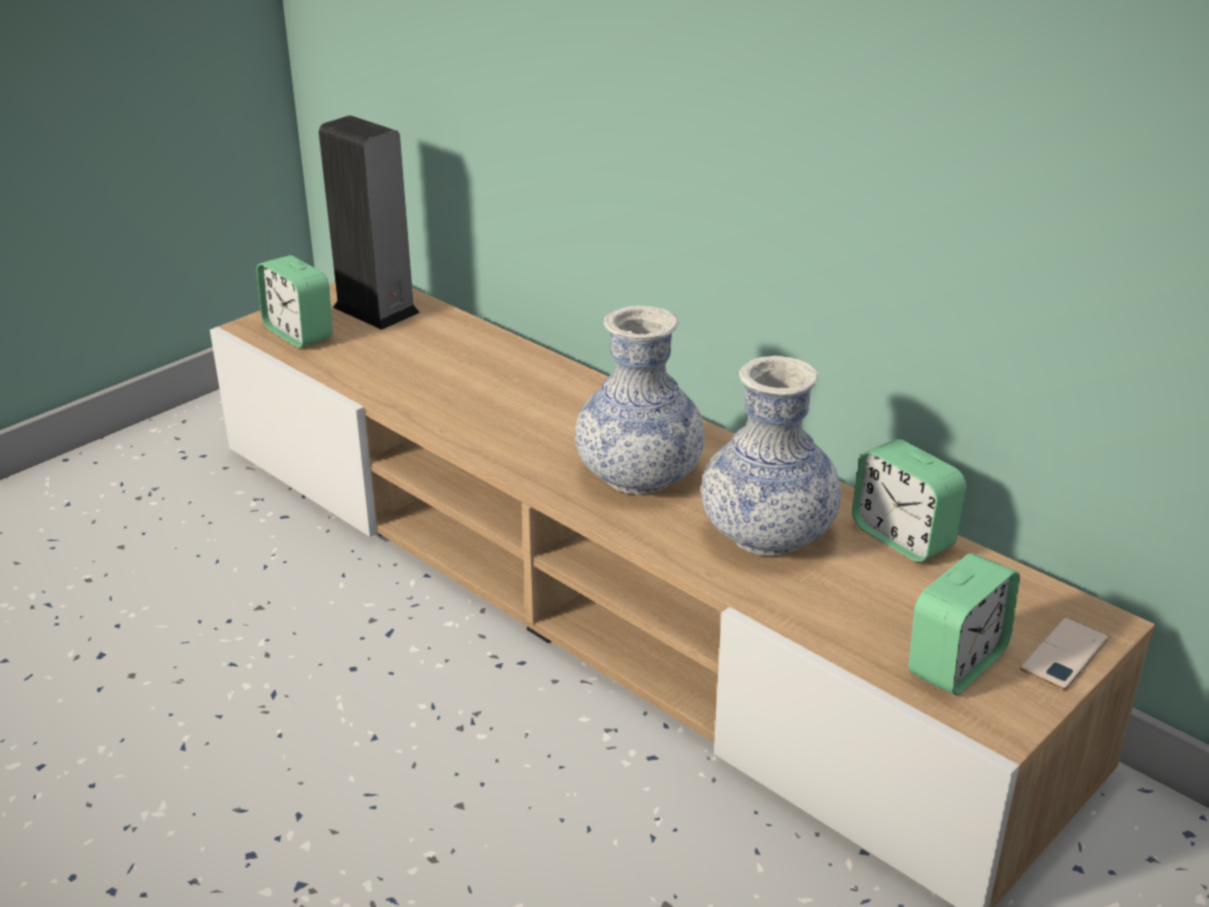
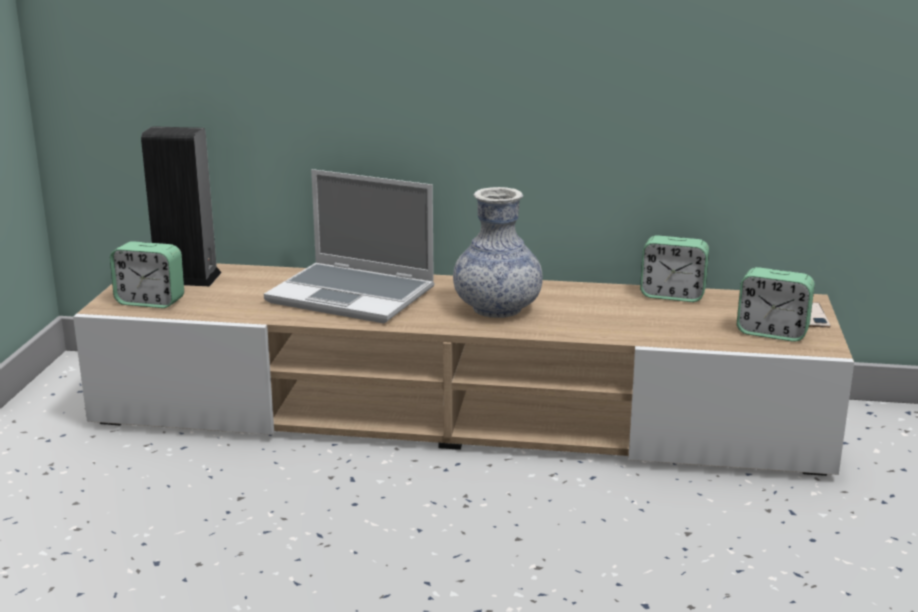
camera: 35 degrees left, 10 degrees down
vase [701,356,841,556] -> none
alarm clock [908,553,1020,695] -> alarm clock turned 105 degrees clockwise [737,267,815,342]
none -> laptop [264,169,434,323]

